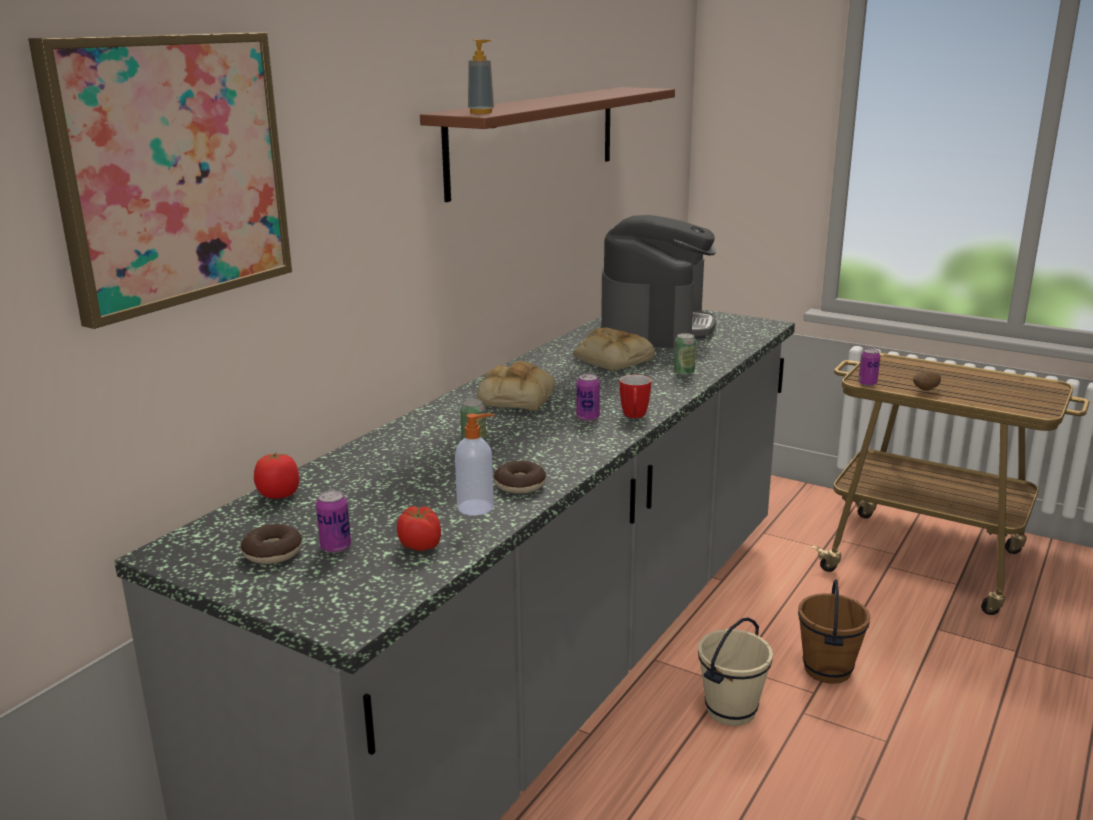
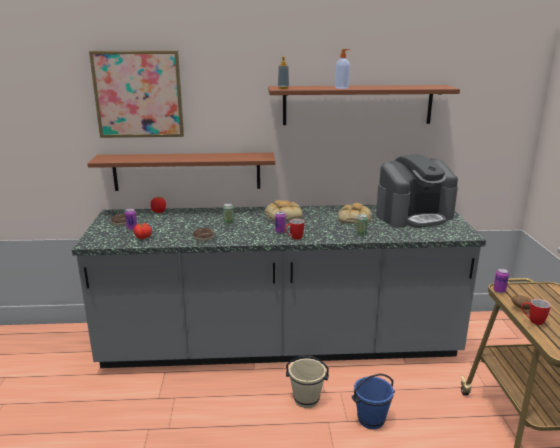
camera: 55 degrees right, 0 degrees up
soap dispenser [455,413,494,515] -> soap dispenser moved to [335,49,350,89]
brown bucket [798,579,870,684] -> blue bucket [352,374,395,429]
none -> brown shelf [87,153,275,191]
none -> mug [521,299,551,325]

